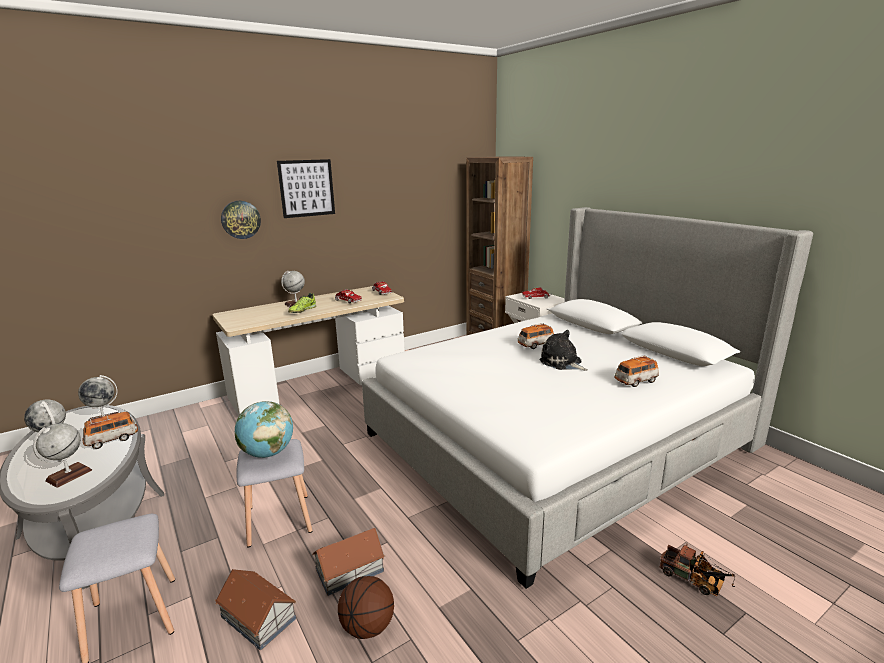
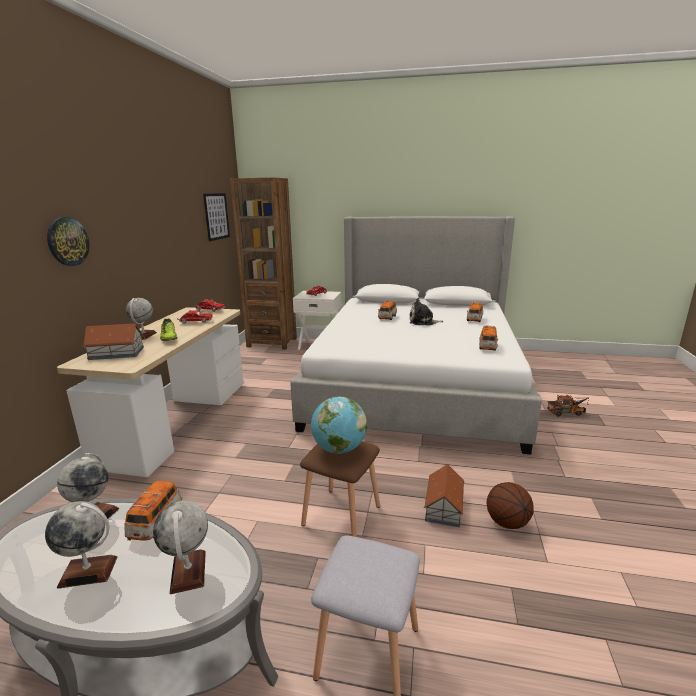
camera: 45 degrees left, 0 degrees up
toy house [215,569,296,650] -> toy house moved to [82,323,144,360]
grey stool [236,439,312,547] -> brown stool [300,441,380,537]
picture [277,159,335,218] -> picture moved to [203,193,230,241]
none -> toy car [479,325,498,351]

